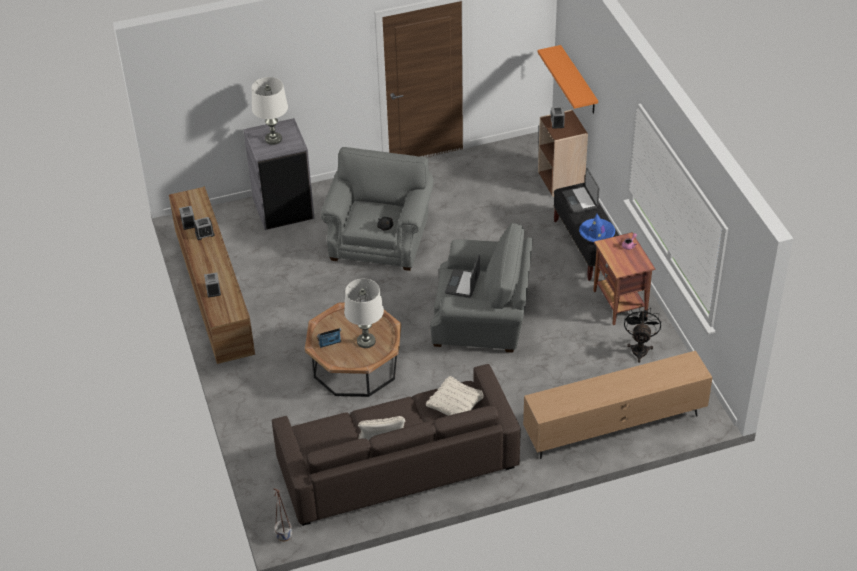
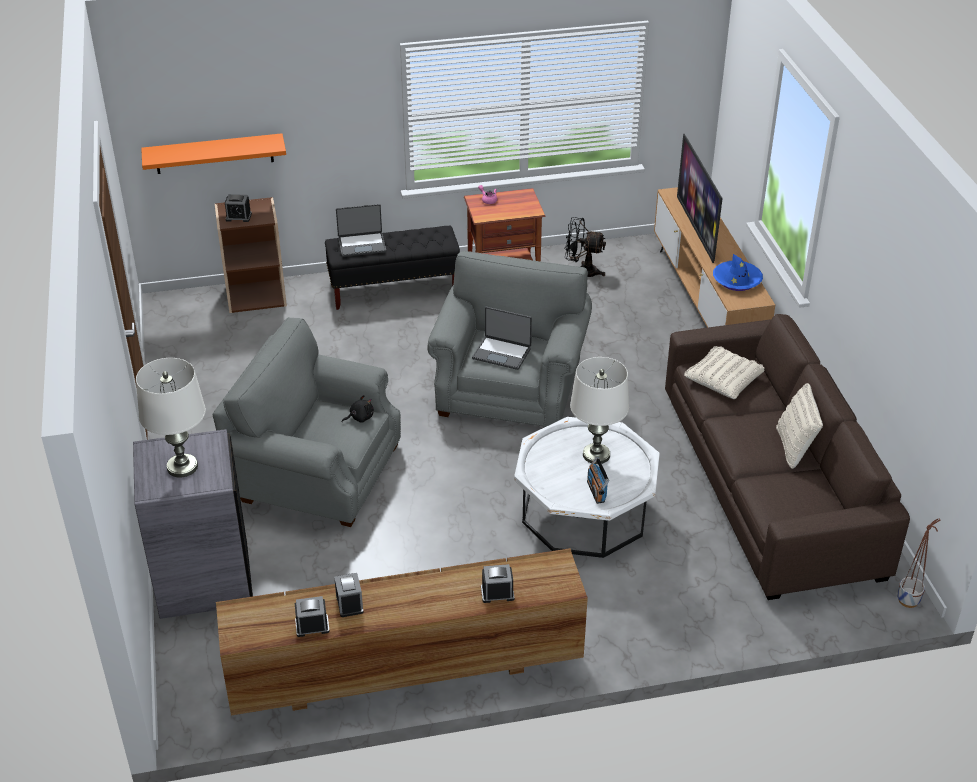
camera: 85 degrees left, 5 degrees down
brown coffee table [305,302,401,397] -> white coffee table [514,417,660,558]
blue hat [579,214,615,242] -> blue hat moved to [713,254,763,291]
none -> television [677,134,723,263]

